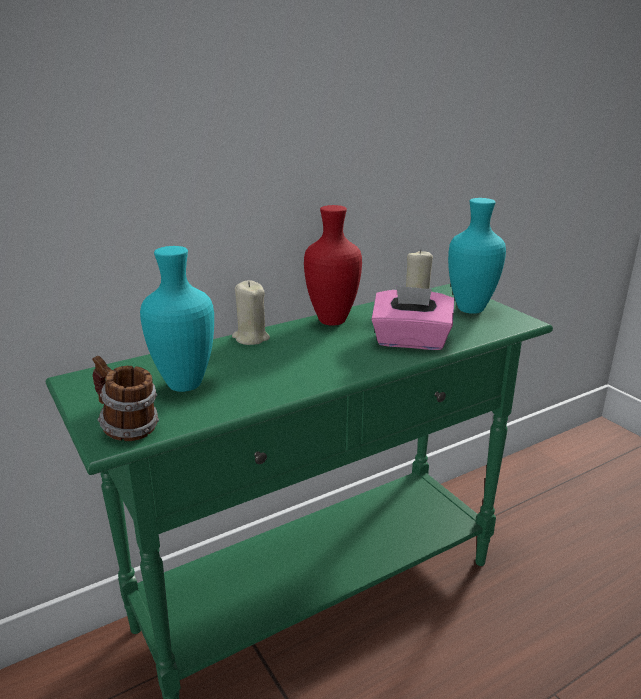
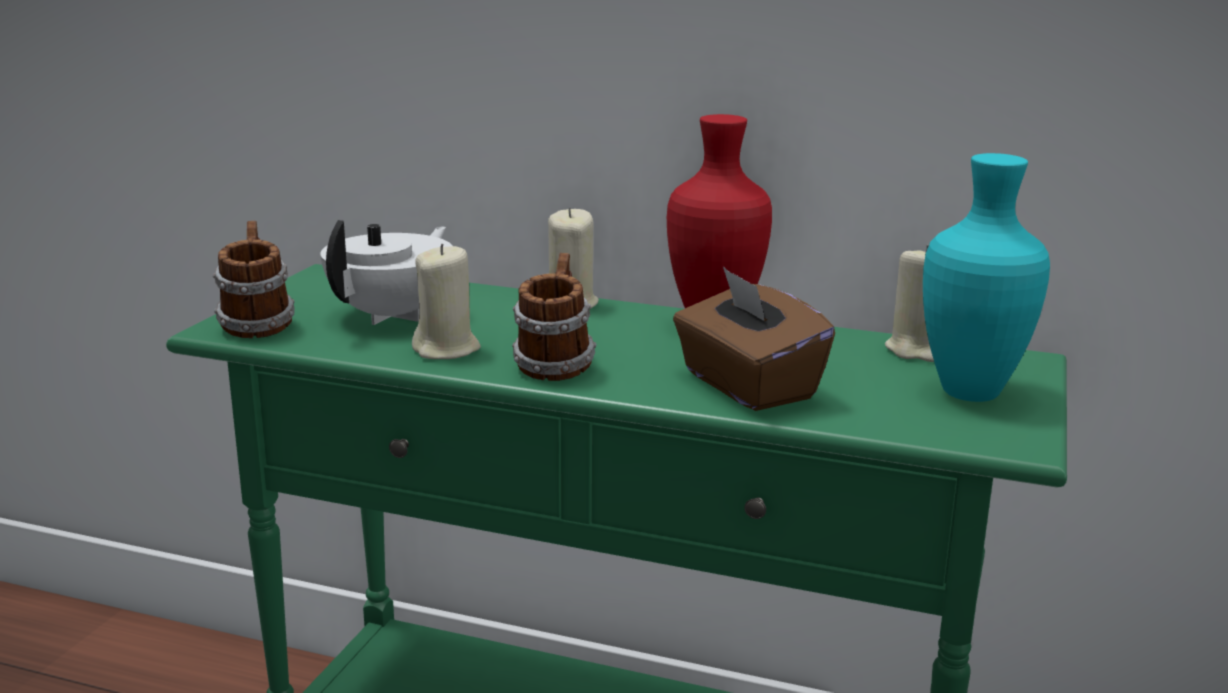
camera: 50 degrees right, 5 degrees down
turquoise vase [140,246,214,392] -> white teapot [320,220,452,325]
pink tissue box [371,285,454,350] -> brown tissue box [673,267,835,411]
none -> beige candle [412,244,481,359]
none -> mug [512,253,597,381]

